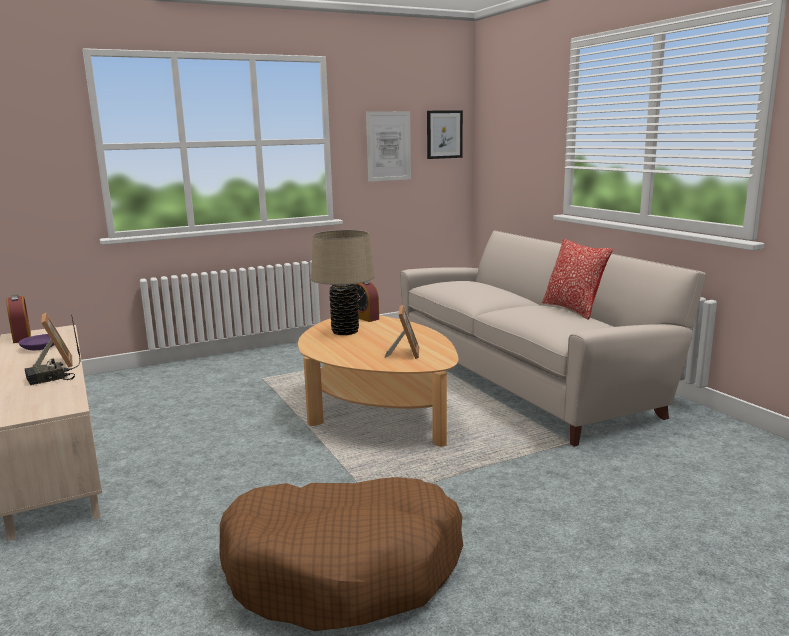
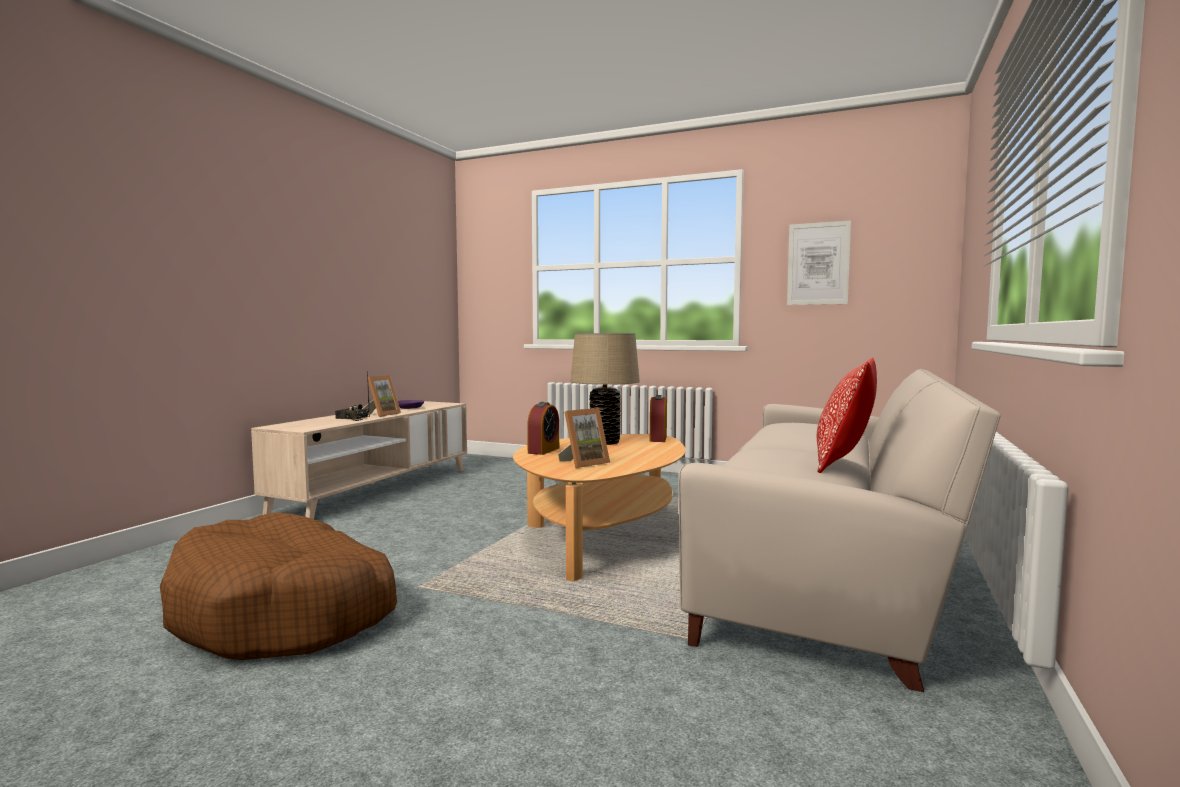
camera: 50 degrees right, 10 degrees down
alarm clock [6,295,31,343] -> alarm clock moved to [527,402,559,455]
picture [427,110,463,159] -> none

